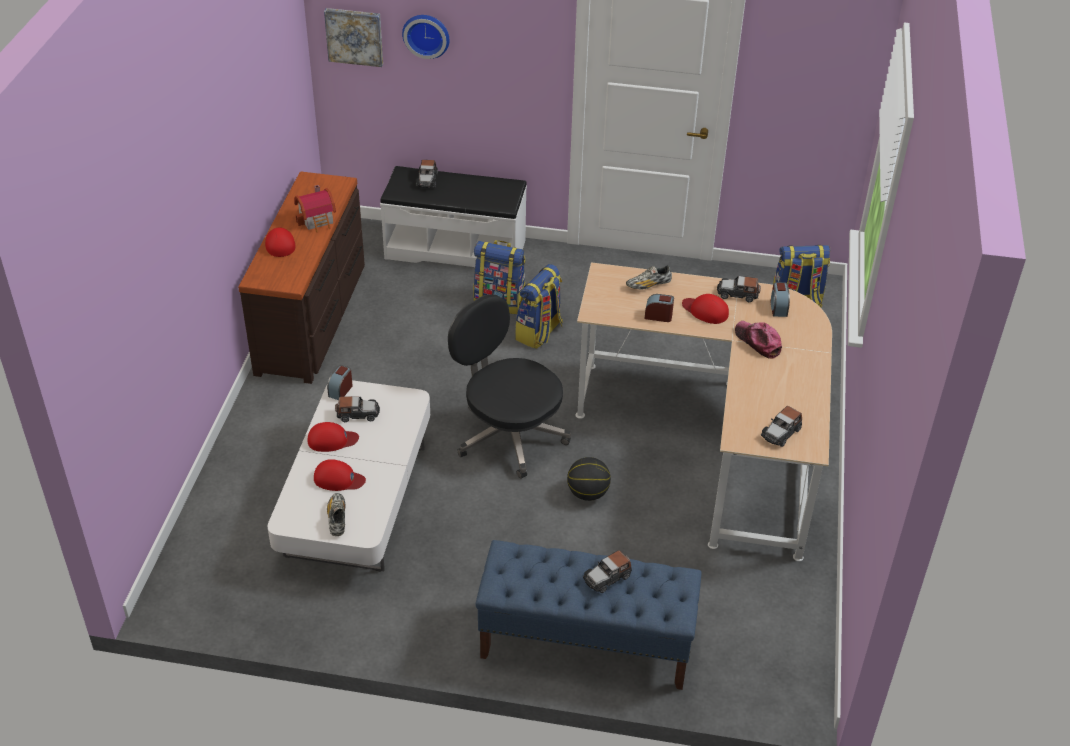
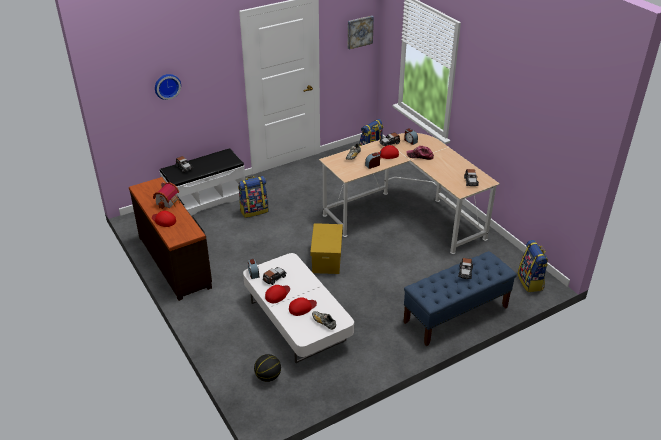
camera: 40 degrees left, 5 degrees down
picture [324,8,383,67] -> picture moved to [348,16,374,50]
black office chair [448,294,571,479] -> yellow storage box [310,223,343,274]
backpack [515,264,563,349] -> backpack moved to [517,240,548,292]
basketball [567,457,611,501] -> basketball moved to [254,354,281,382]

